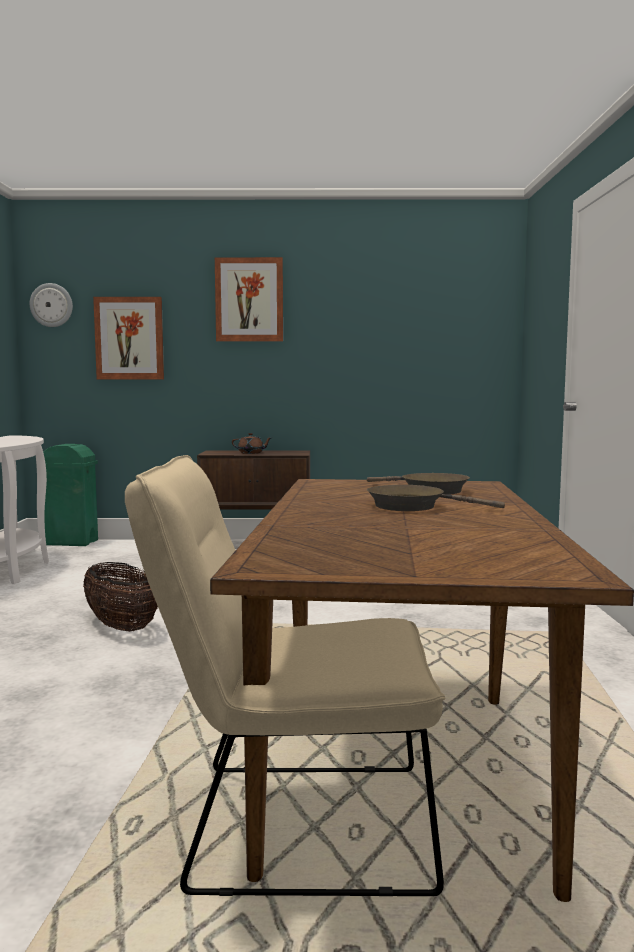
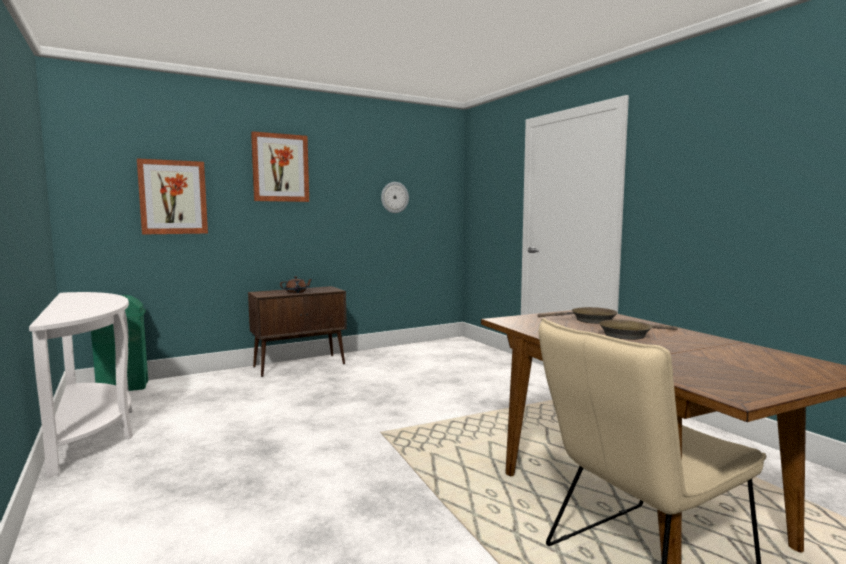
camera: 30 degrees left, 0 degrees up
wall clock [30,283,73,327] -> wall clock moved to [381,182,409,213]
basket [83,562,158,632] -> none

